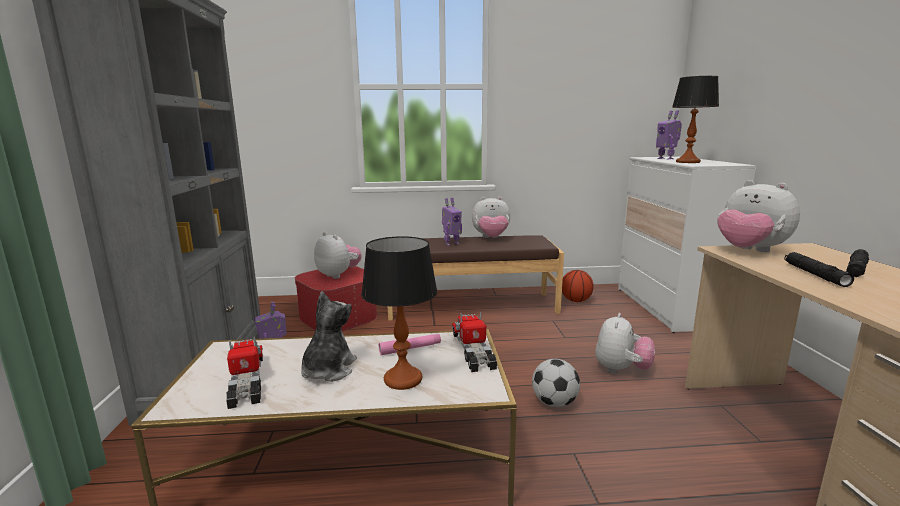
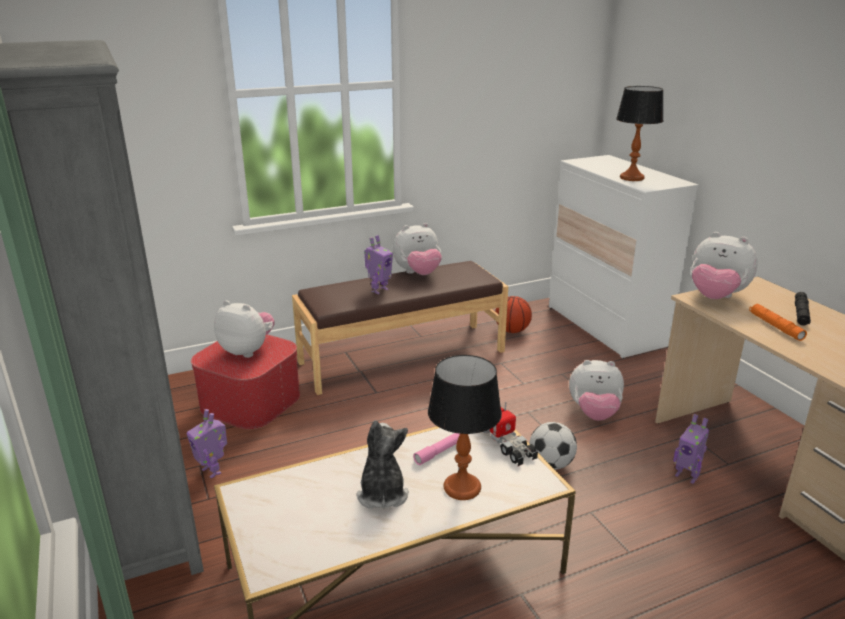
camera: 20 degrees left, 10 degrees up
toy truck [226,337,263,409] -> none
plush toy [595,313,655,374] -> plush toy turned 90 degrees clockwise [569,360,624,421]
toy robot [656,110,682,160] -> toy robot moved to [673,414,709,484]
black flashlight [784,252,854,287] -> orange flashlight [749,304,807,341]

